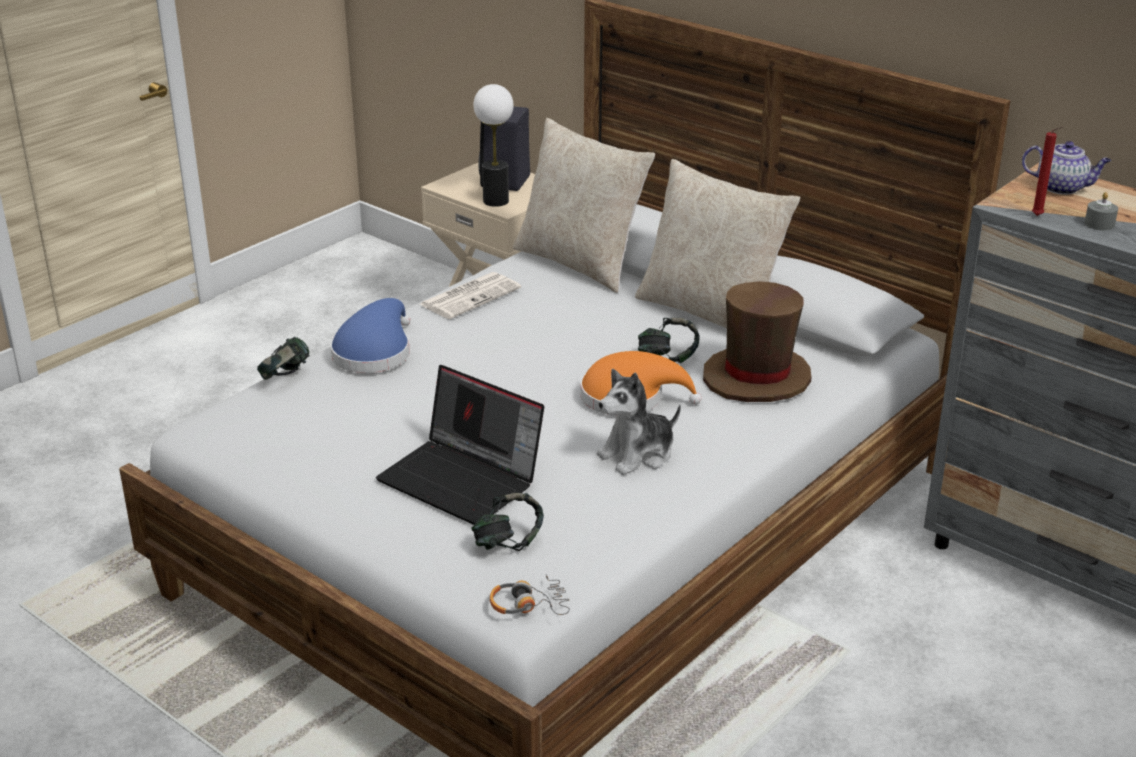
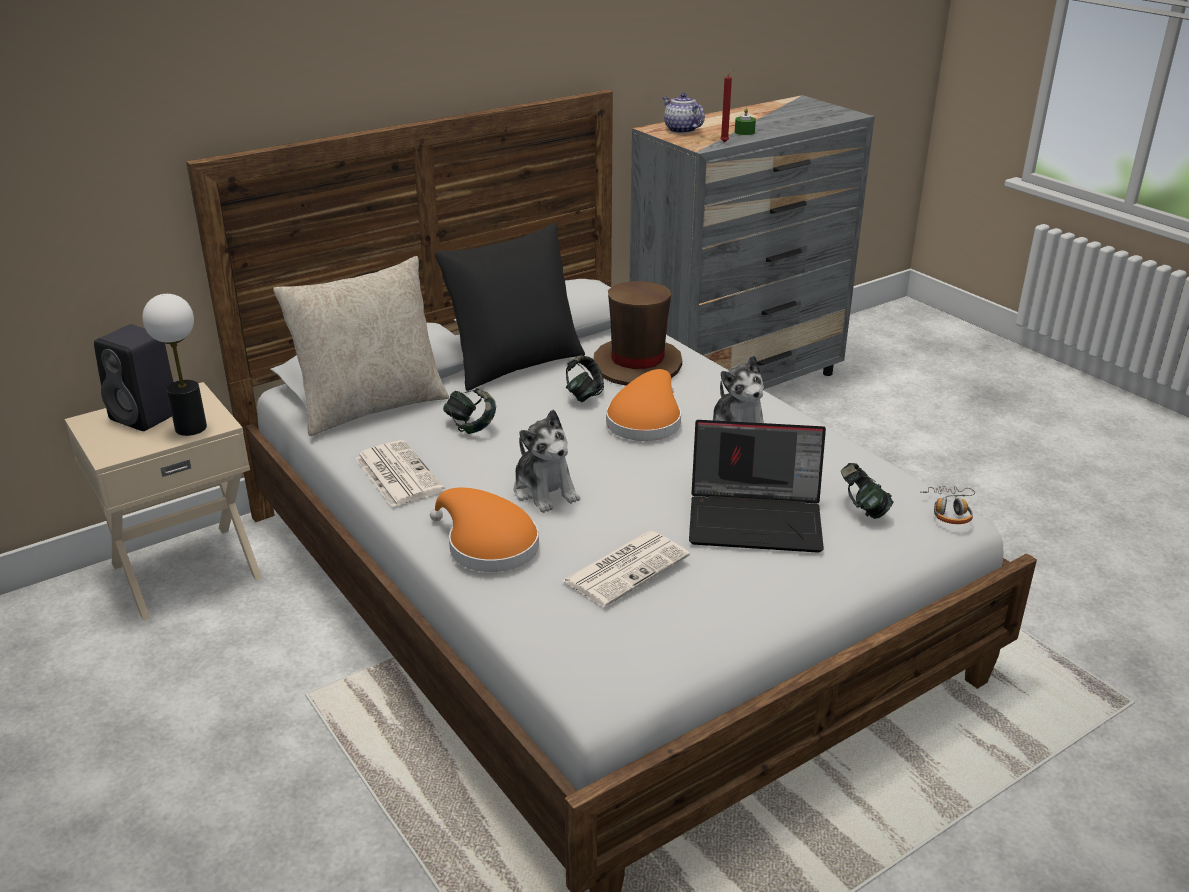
camera: 75 degrees left, 0 degrees up
headphones [257,337,310,380] -> headphones moved to [443,388,496,434]
blue hat [330,298,410,373] -> orange hat [430,487,539,572]
laptop [376,365,544,525] -> laptop turned 45 degrees clockwise [689,420,826,553]
beige pillow [635,159,800,328] -> black pillow [435,222,585,391]
teapot [1022,141,1111,195] -> teapot turned 75 degrees counterclockwise [662,93,705,133]
grey candle [1085,192,1118,230] -> green candle [735,108,756,135]
none -> plush toy [514,410,580,513]
none -> newspaper [562,531,690,607]

